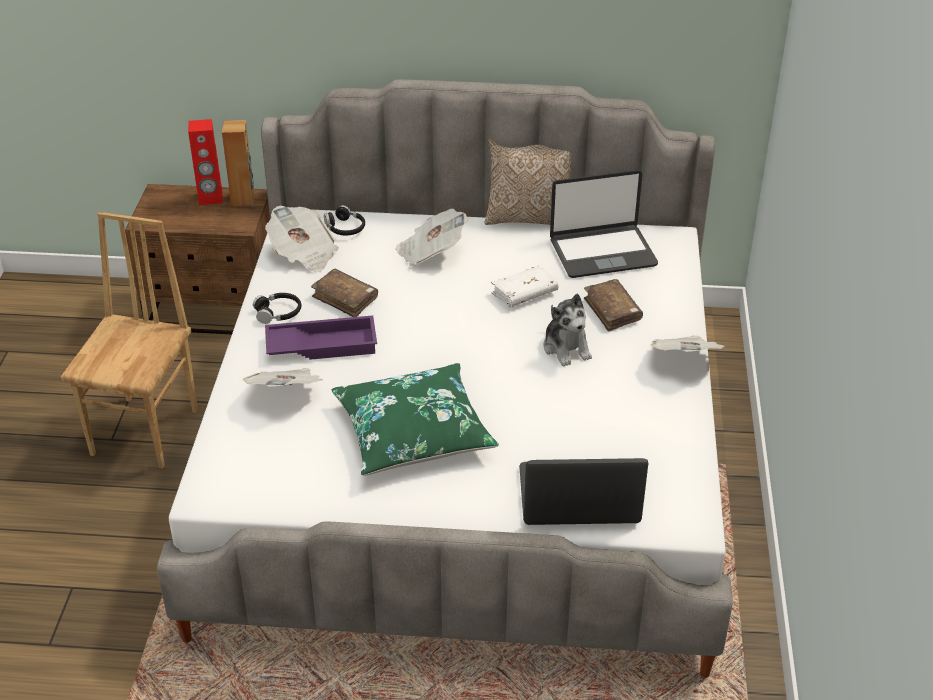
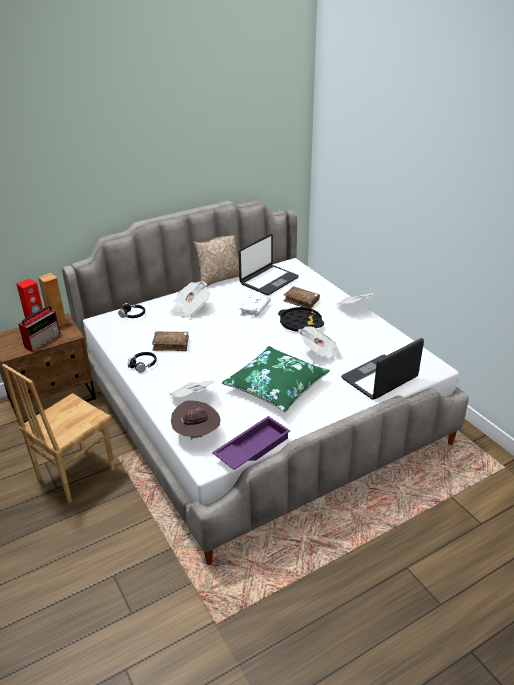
camera: 35 degrees left, 5 degrees down
brown chair [61,212,198,469] -> brown chair turned 120 degrees counterclockwise [2,364,115,503]
newspaper [265,205,339,272] -> newspaper moved to [298,326,343,359]
purple tray [265,315,377,360] -> purple tray moved to [212,416,290,470]
plush toy [543,294,592,366] -> black tray [278,307,324,332]
none -> radio [18,305,61,352]
none -> brown hat [171,401,220,440]

